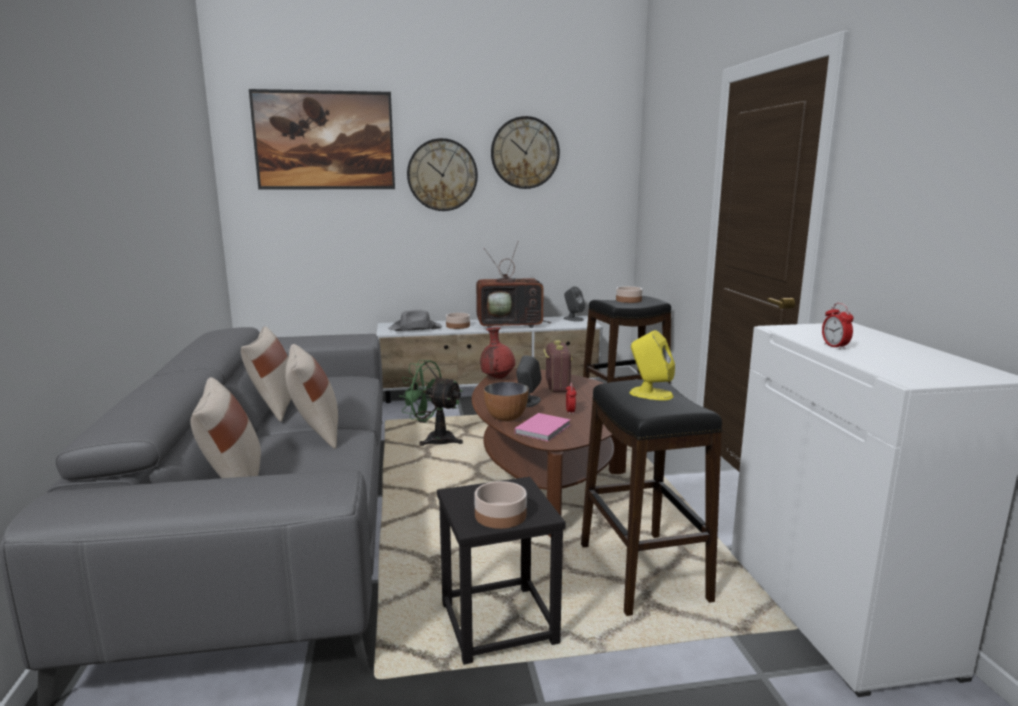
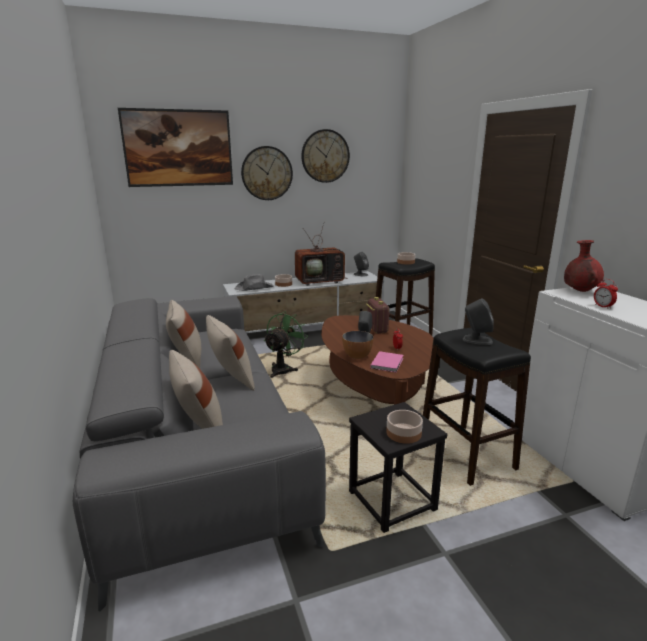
camera: 10 degrees left, 5 degrees up
green fan [399,360,463,446] -> green fan turned 105 degrees clockwise [264,311,308,378]
red vase [480,327,515,379] -> red vase moved to [564,240,604,292]
yellow speaker [630,330,675,401] -> grey speaker [463,298,494,345]

